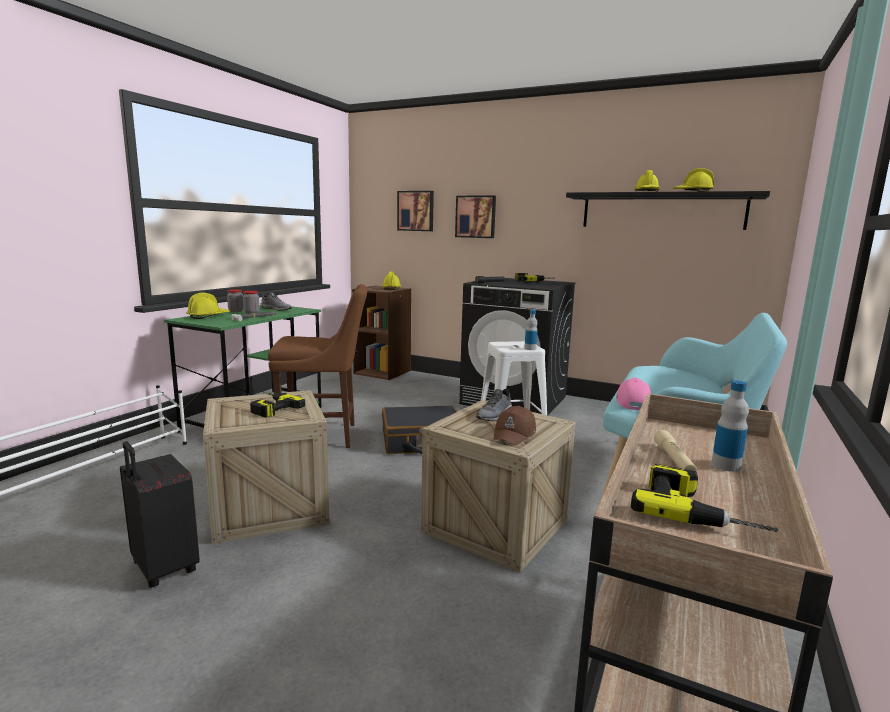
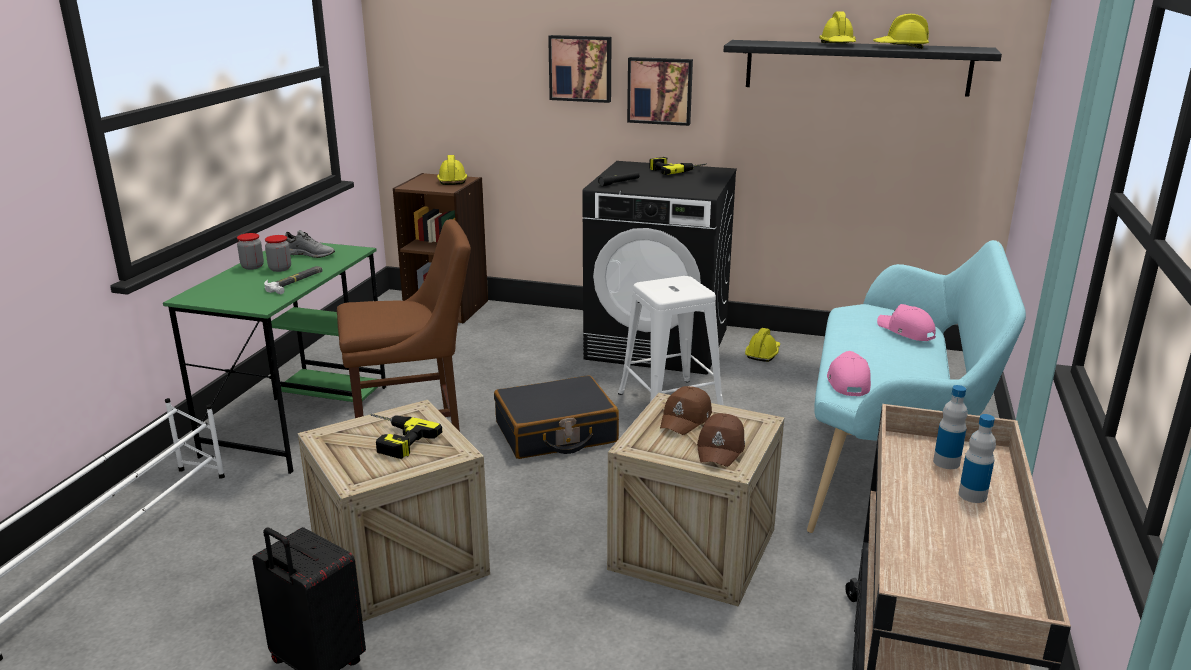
camera: 10 degrees left, 10 degrees up
yellow hard hat [186,293,230,319] -> yellow hard hat moved to [745,328,780,362]
picture [397,191,434,231] -> picture moved to [627,57,693,126]
grey shoe [476,389,512,421] -> brown cap [660,386,712,435]
bottle [524,310,538,350] -> bottle moved to [933,385,968,469]
power drill [631,464,779,532] -> none
beige flashlight [654,430,698,473] -> none
none -> pink cap [877,304,936,341]

